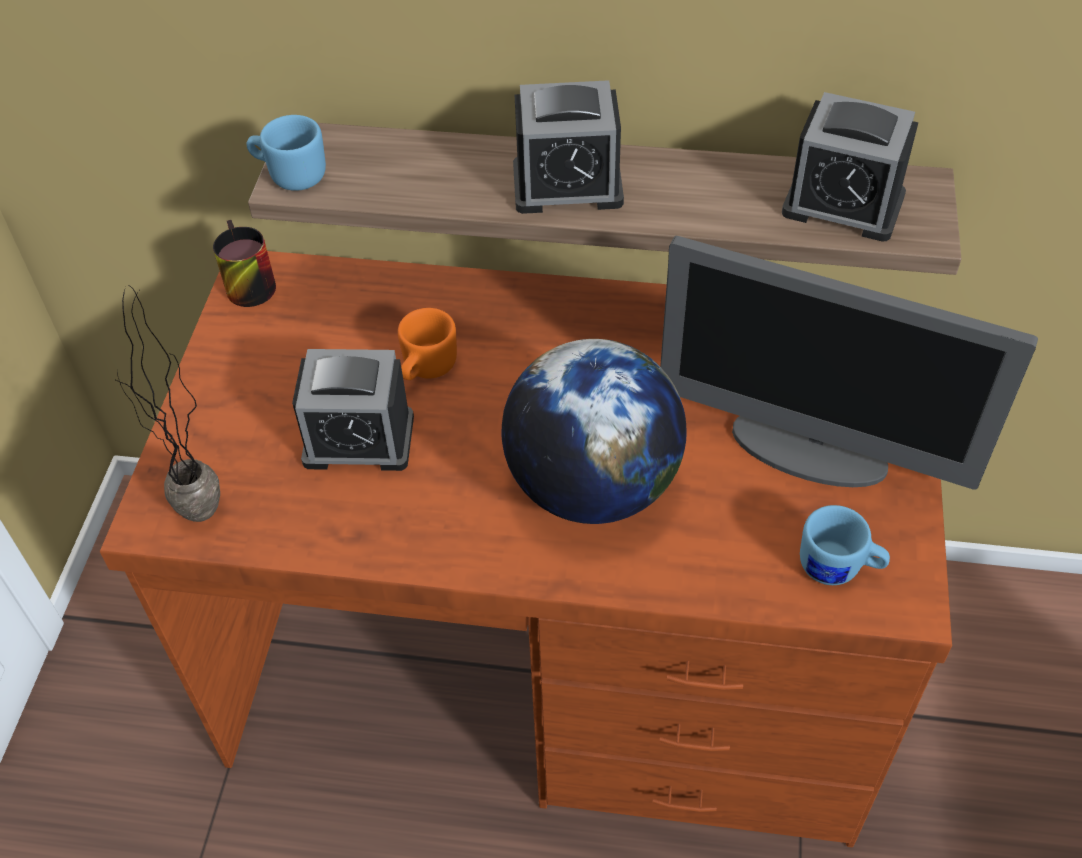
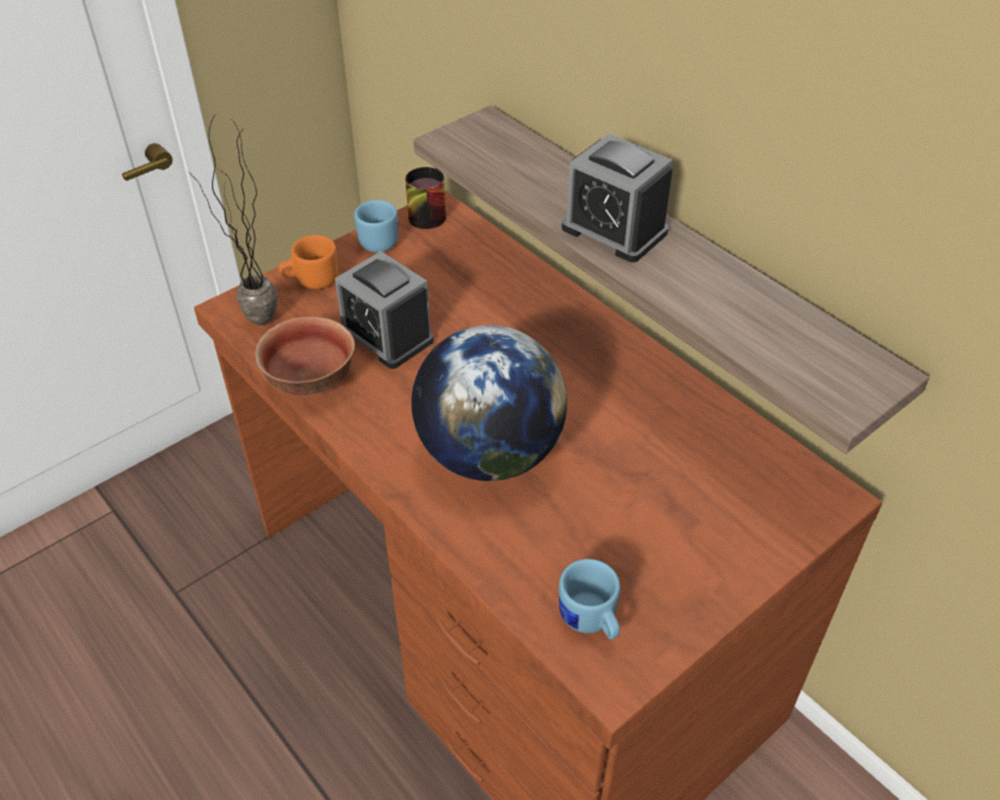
camera: 40 degrees right, 5 degrees down
blue mug [247,115,326,191] -> blue mug moved to [354,200,398,252]
orange mug [398,308,457,380] -> orange mug moved to [278,235,338,289]
monitor [660,236,1038,490] -> none
alarm clock [782,92,919,242] -> none
none -> bowl [255,317,355,395]

